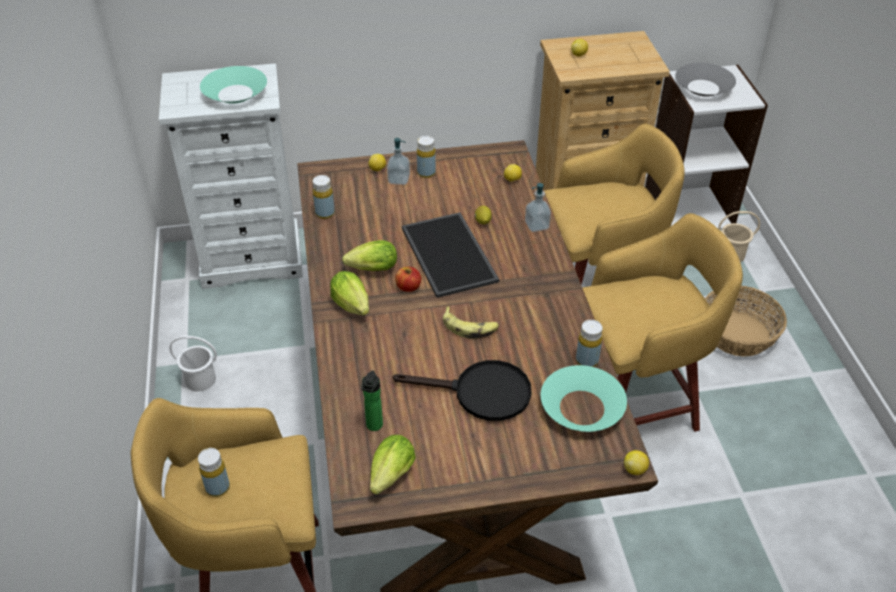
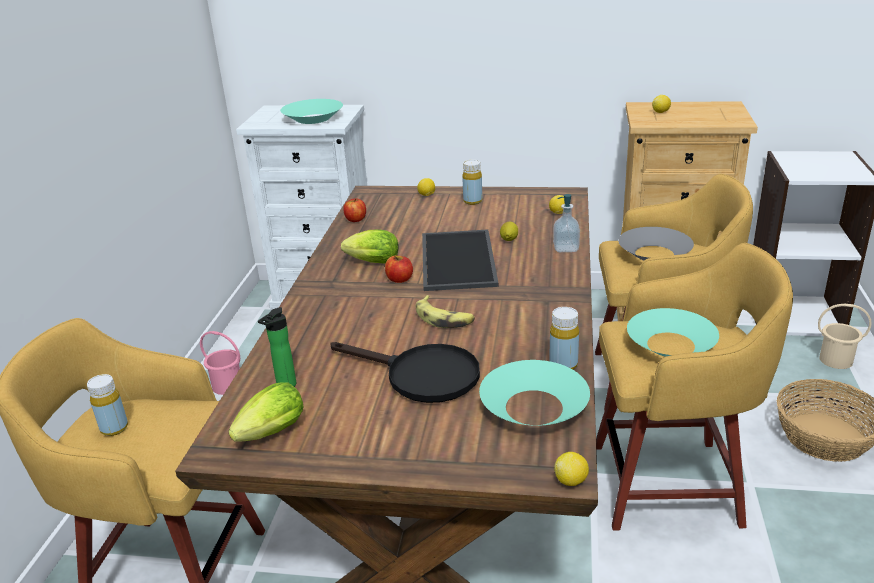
camera: 20 degrees right, 15 degrees down
white bucket [169,336,217,392] -> pink bucket [200,331,240,395]
yellow bottle [313,175,335,219] -> apple [343,198,366,222]
lettuce [330,271,369,315] -> none
soap dispenser [387,138,410,185] -> none
grey bowl [675,63,736,96] -> grey bowl moved to [618,227,694,261]
none -> turquoise bowl [627,308,719,357]

